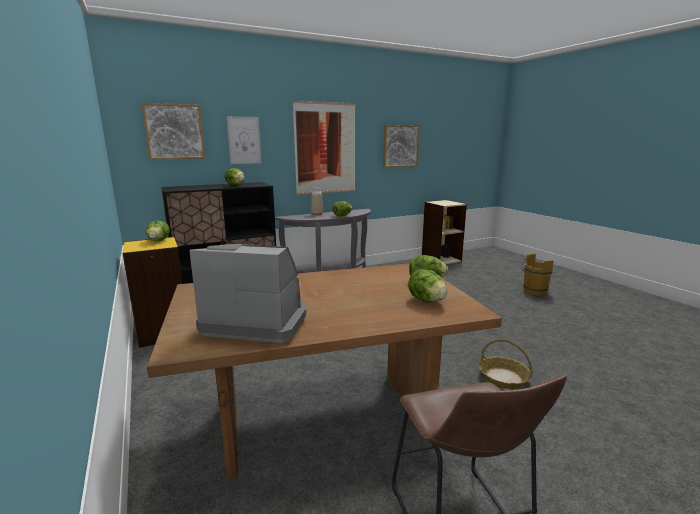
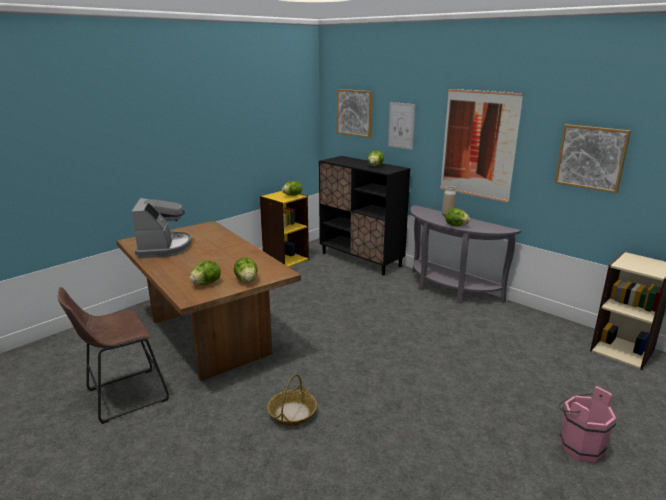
camera: 70 degrees right, 5 degrees up
brown bucket [521,254,553,296] -> pink bucket [558,386,616,463]

